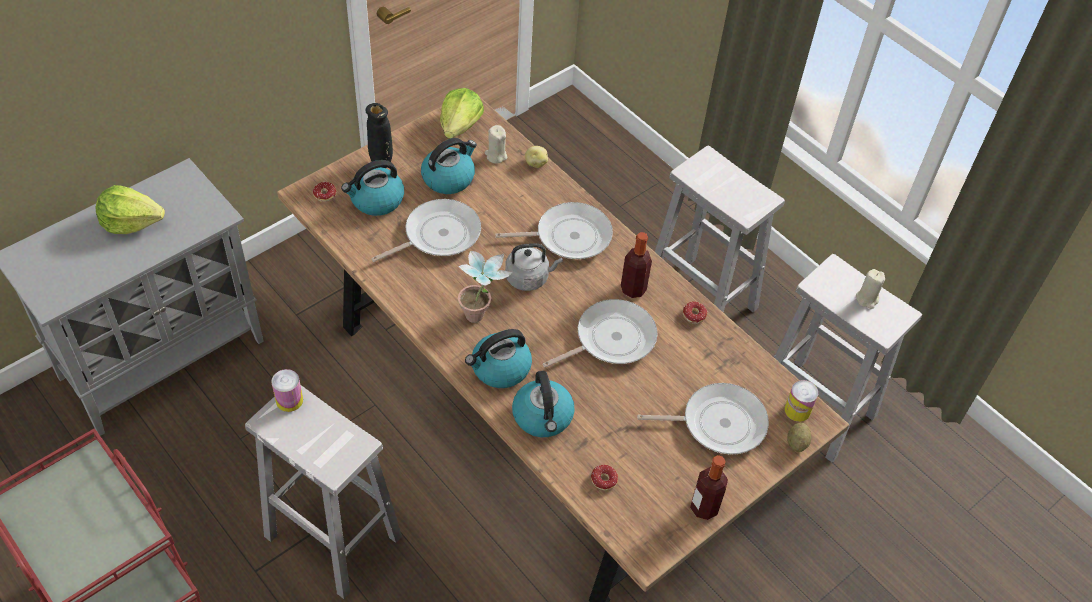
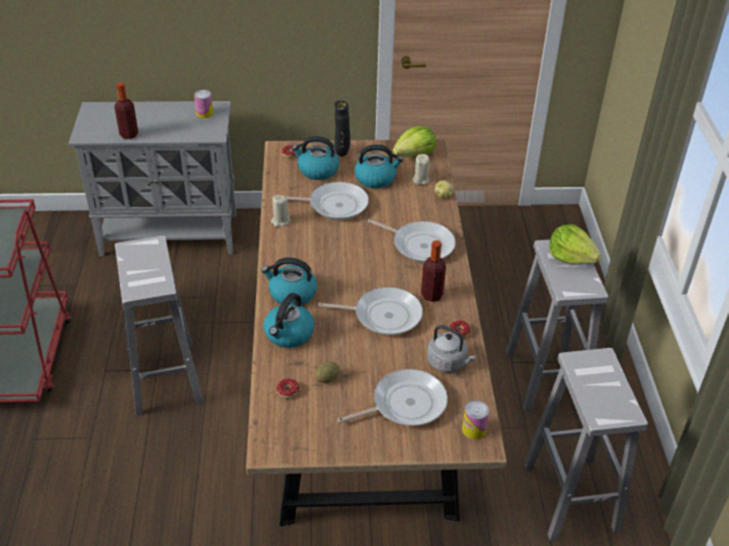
camera: 40 degrees right, 10 degrees down
lettuce [96,185,165,234] -> lettuce moved to [549,224,601,264]
can [271,369,303,412] -> can moved to [194,90,213,118]
potted plant [458,251,512,323] -> none
grey kettle [505,243,563,291] -> grey kettle moved to [427,325,476,372]
frying pan [638,383,769,455] -> frying pan turned 60 degrees counterclockwise [337,369,448,426]
bottle [690,455,728,520] -> bottle moved to [114,82,138,139]
potato [787,423,811,452] -> potato moved to [315,362,340,383]
beige candle [856,269,885,309] -> beige candle moved to [271,195,291,227]

